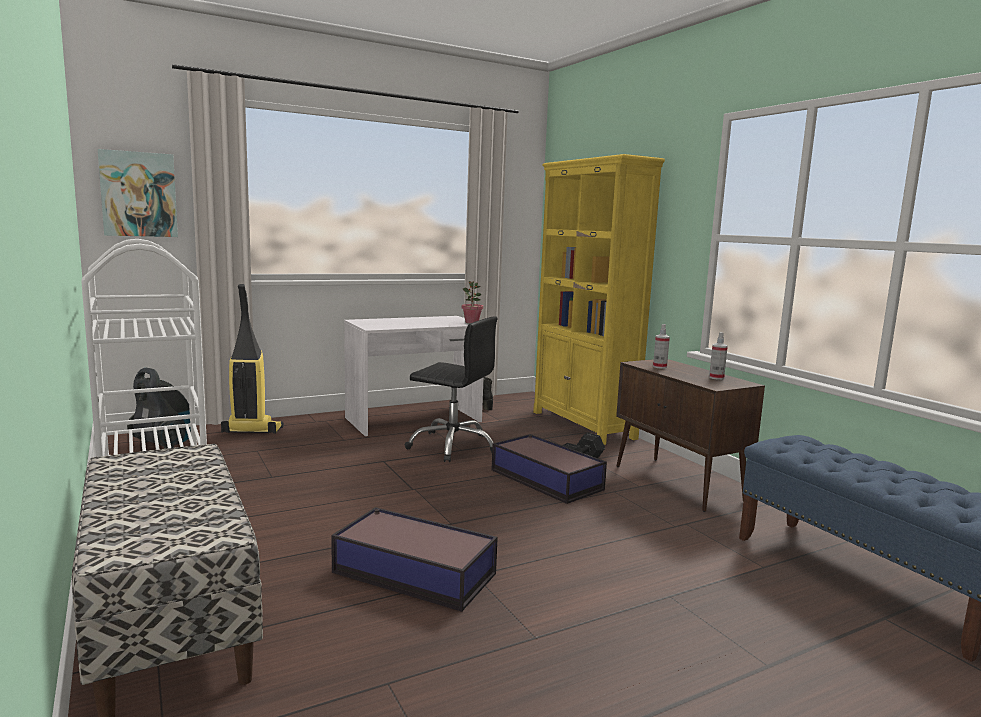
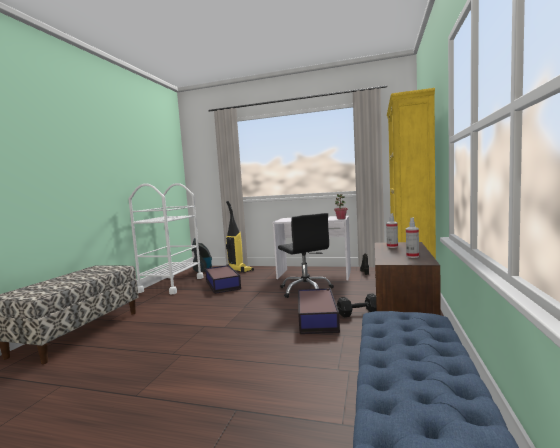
camera: 45 degrees right, 5 degrees down
picture [98,149,178,237] -> none
storage box [331,507,498,612] -> storage box moved to [205,265,241,294]

